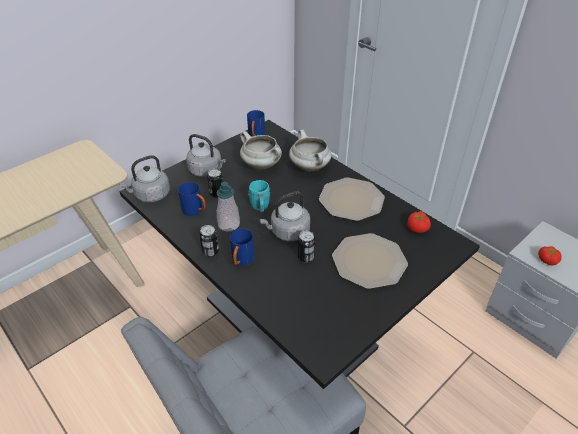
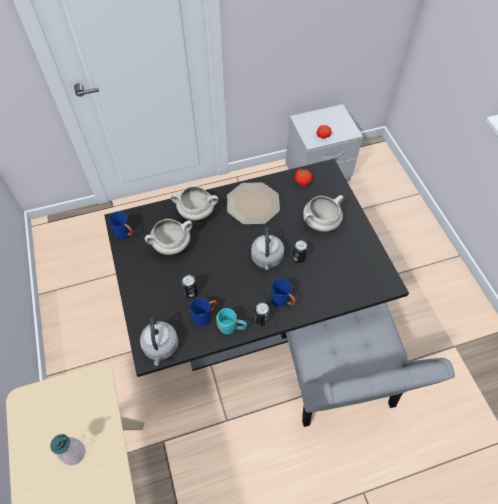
camera: 65 degrees left, 15 degrees up
grey kettle [186,134,226,177] -> none
soap dispenser [217,182,240,232] -> soap dispenser moved to [50,434,85,465]
turquoise mug [249,180,270,212] -> turquoise mug moved to [216,308,247,334]
plate [332,233,408,289] -> white cooking pot [303,195,344,232]

